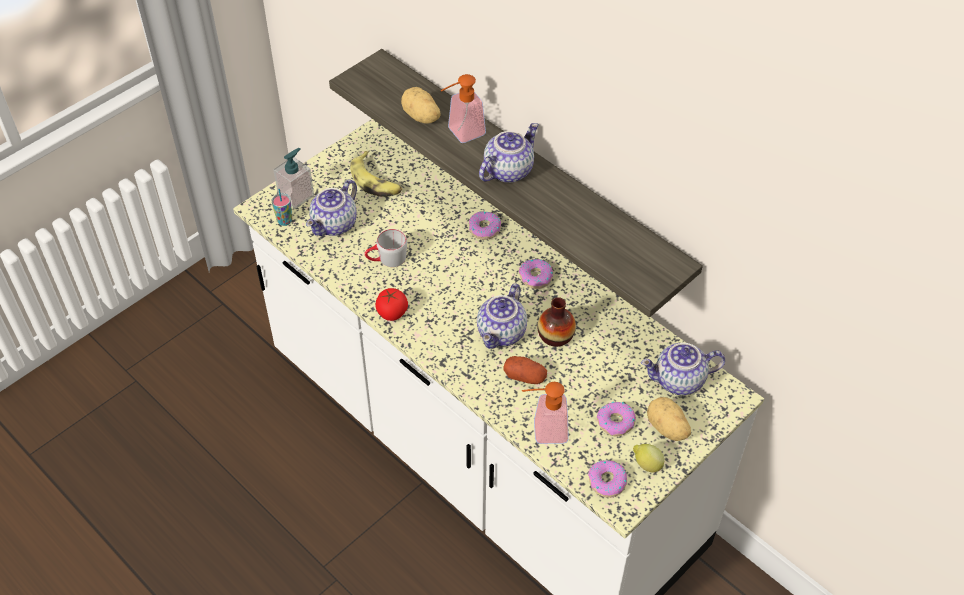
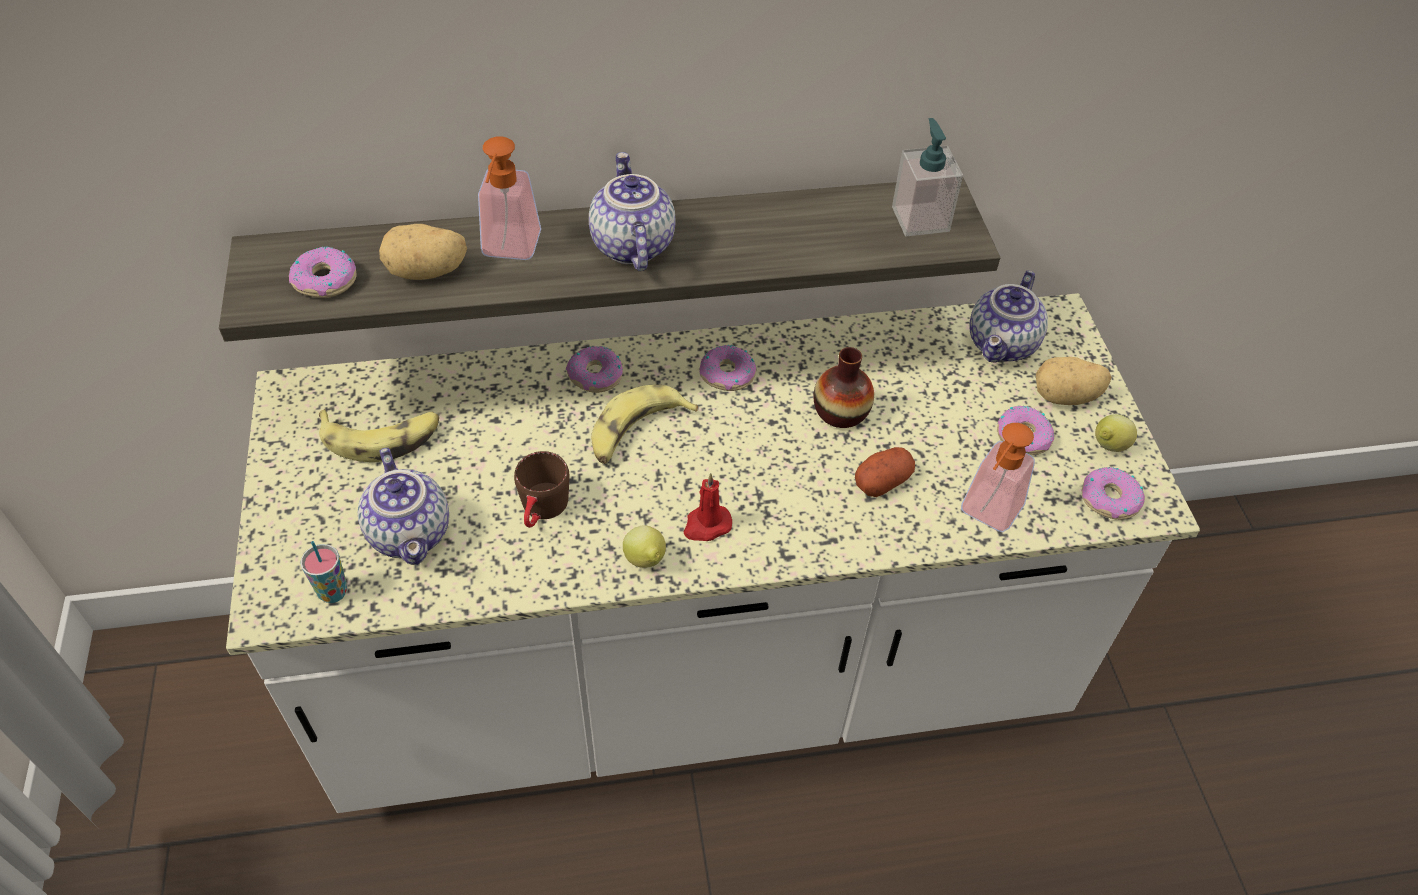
camera: 55 degrees left, 0 degrees up
soap dispenser [273,148,314,209] -> soap dispenser moved to [892,118,963,237]
grey mug [365,229,407,267] -> brown mug [514,451,570,528]
tomato [375,288,408,321] -> lemon [623,525,666,568]
teapot [477,283,527,349] -> none
none -> donut [289,246,357,298]
none -> banana [591,385,698,464]
none -> red candle [684,473,732,541]

